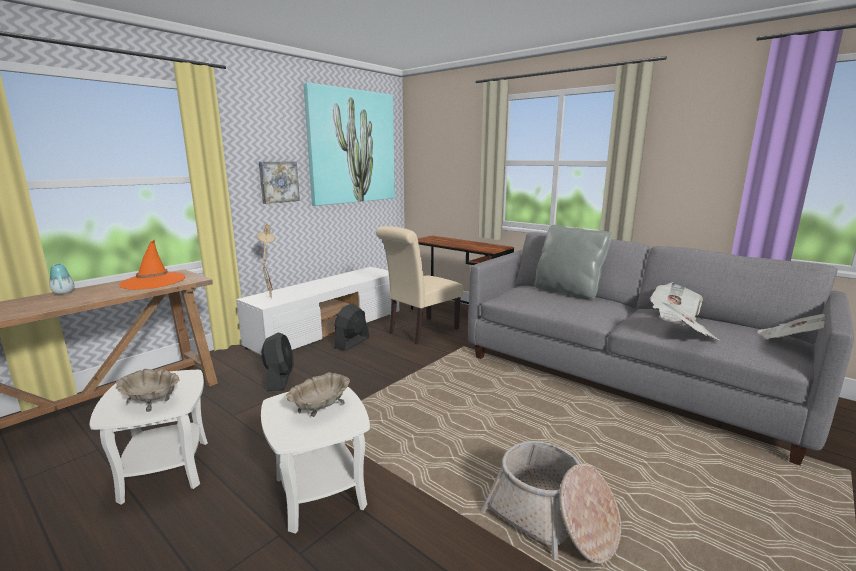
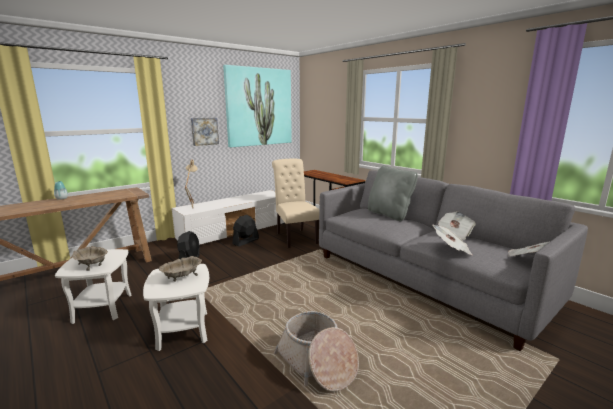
camera: 10 degrees right, 0 degrees up
orange hat [119,240,185,290] -> none
beige chair [376,226,463,344] -> beige chair turned 105 degrees clockwise [272,159,319,248]

